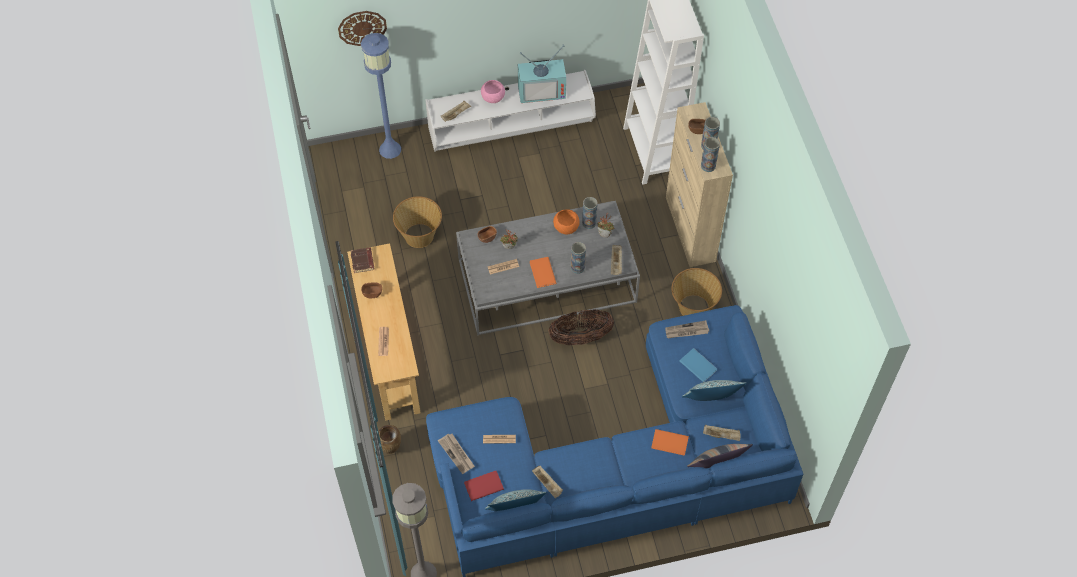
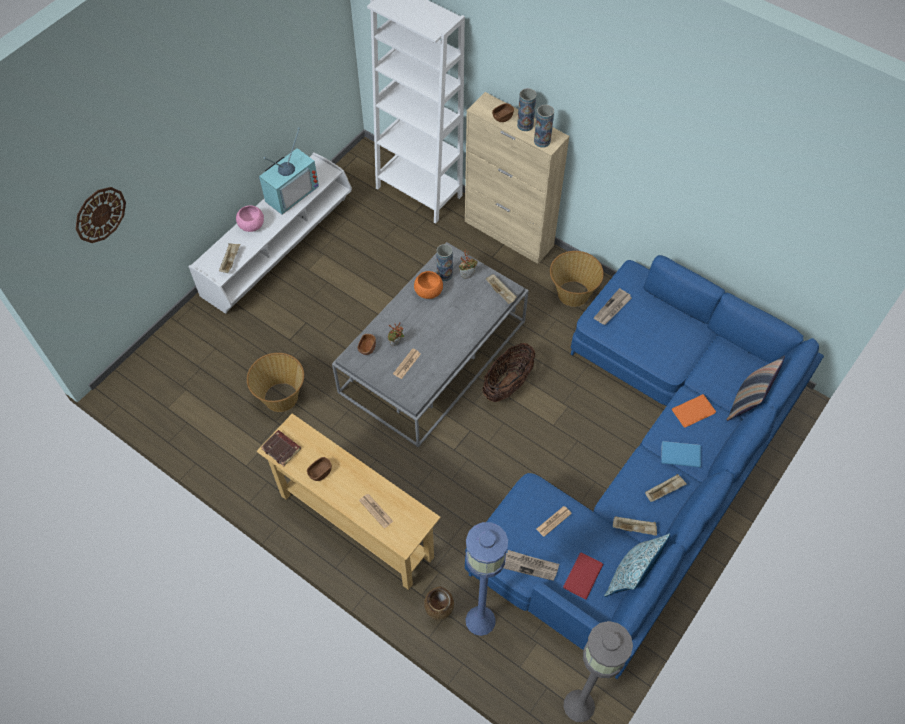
camera: 40 degrees left, 0 degrees up
blue floor lamp [361,33,401,159] -> blue floor lamp moved to [466,522,508,636]
orange book [530,257,557,288] -> none
vase [571,242,586,274] -> none
blue book [679,348,717,382] -> blue book moved to [662,441,701,467]
pillow [682,380,746,401] -> none
beige tray [703,425,740,441] -> beige tray moved to [645,474,687,502]

